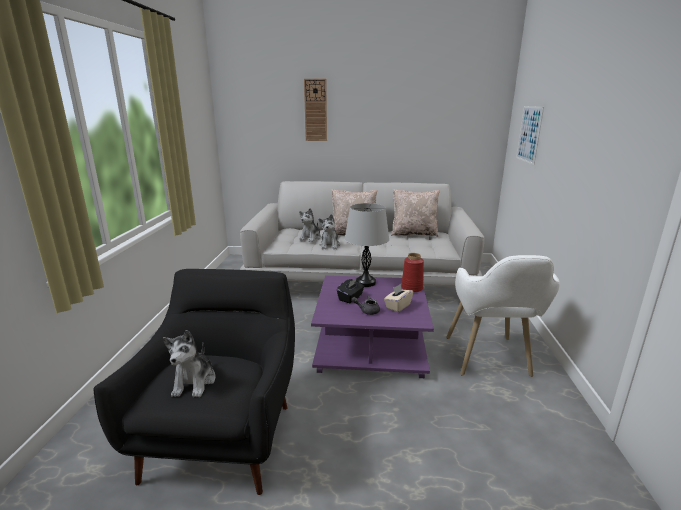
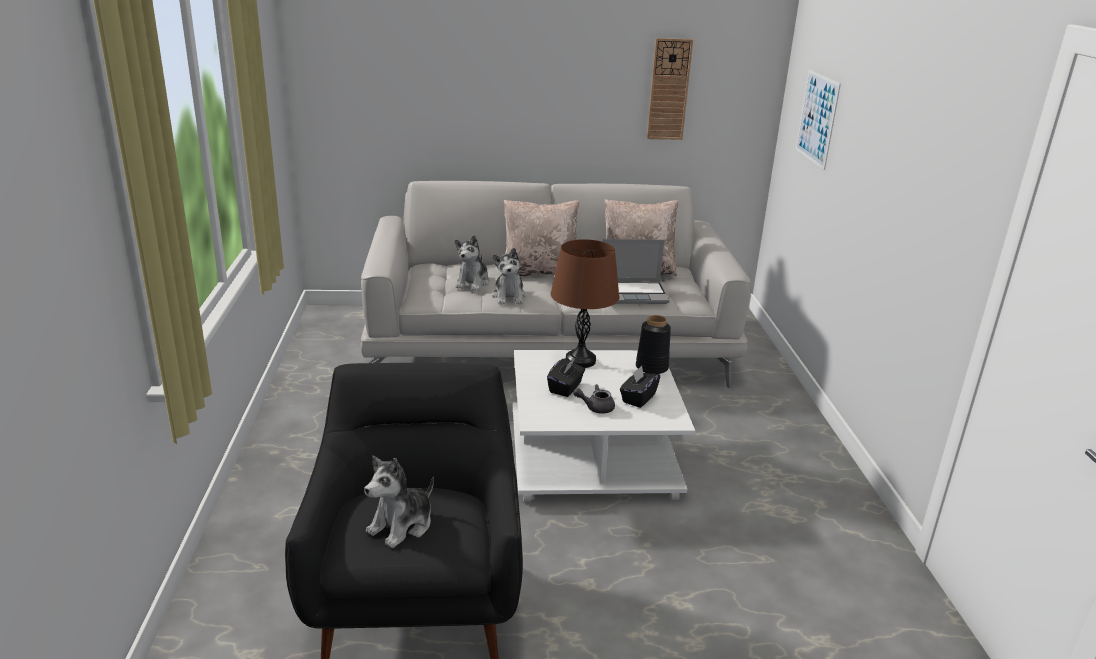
camera: 10 degrees left, 5 degrees up
plush toy [163,330,216,397] -> plush toy turned 45 degrees clockwise [364,456,434,548]
wall clock [304,79,327,141] -> wall clock moved to [647,38,693,140]
purple coffee table [311,275,434,378] -> white coffee table [513,350,695,502]
grey table lamp [345,203,389,287] -> brown table lamp [550,239,619,368]
beige tissue box [384,284,413,312] -> black tissue box [620,366,660,408]
red vase [401,253,424,292] -> black vase [636,315,671,374]
white armchair [446,255,560,377] -> none
none -> laptop [603,239,669,304]

